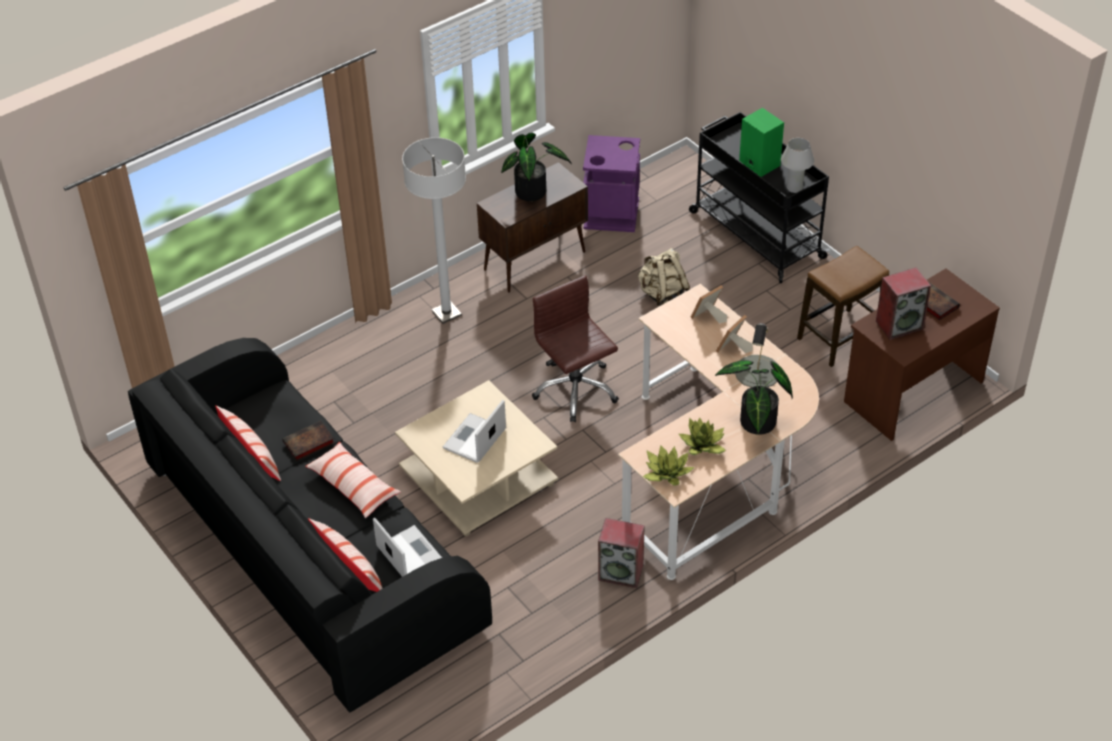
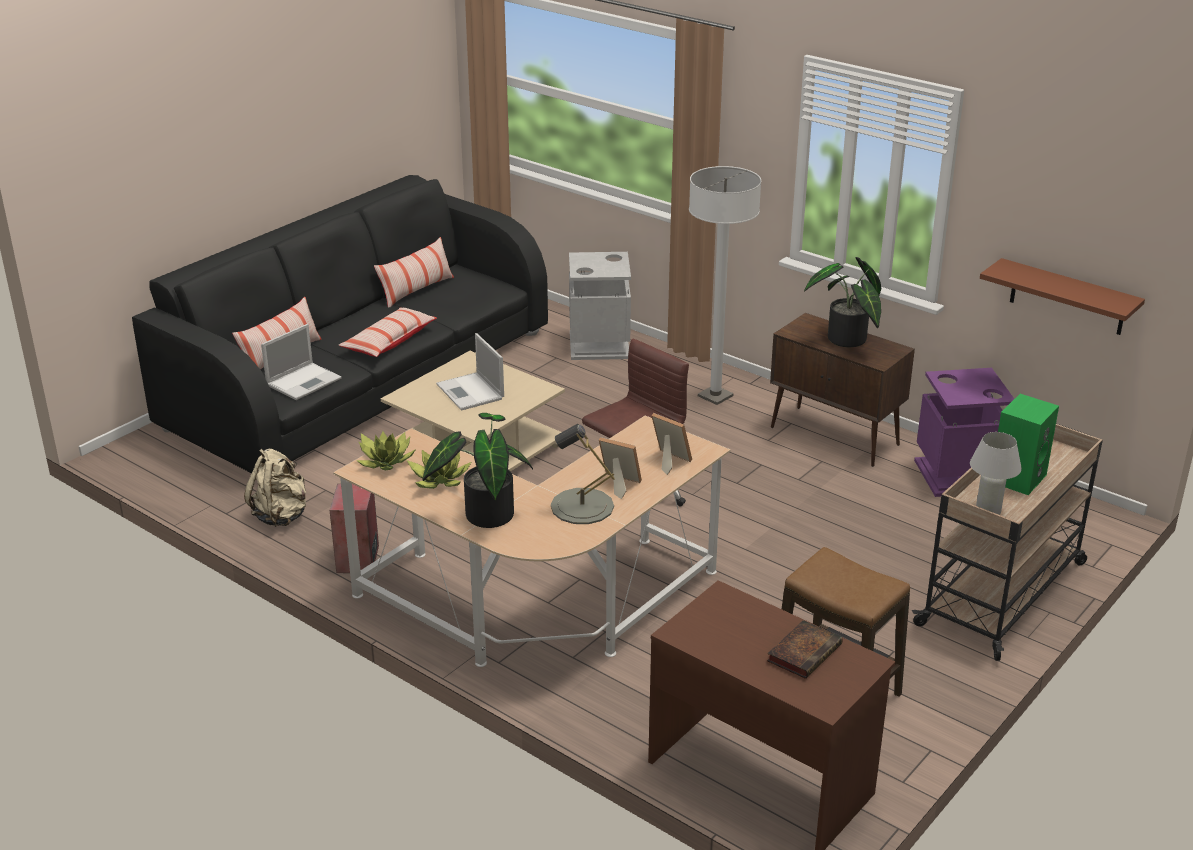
camera: 75 degrees right, 15 degrees down
book [282,421,335,461] -> none
laptop [443,400,506,463] -> laptop turned 135 degrees counterclockwise [436,333,504,410]
beige backpack [638,248,690,306] -> beige backpack moved to [244,449,306,527]
black cart [689,112,830,283] -> beige cart [912,424,1103,661]
speaker [876,267,931,340] -> none
none -> grey trash can [569,252,631,360]
none -> brown shelf [980,258,1145,335]

